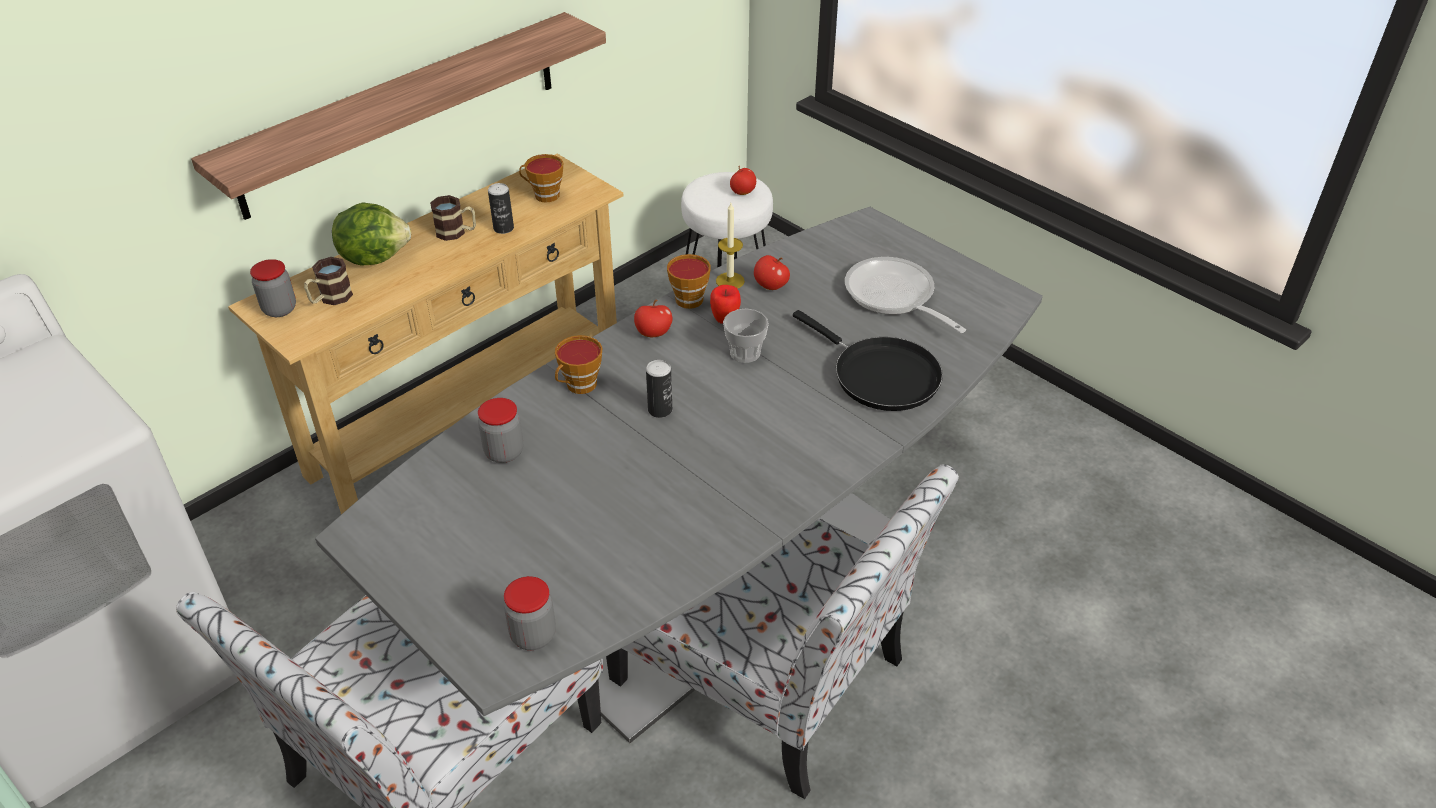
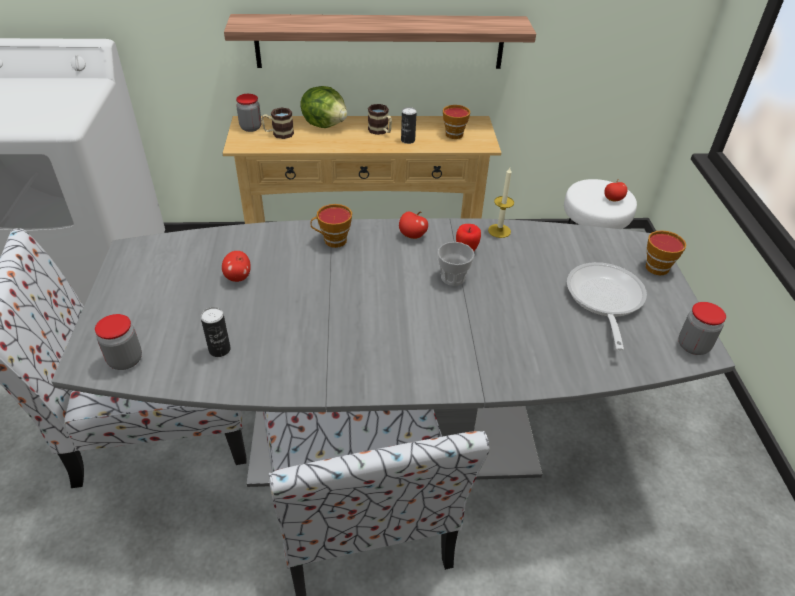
camera: 40 degrees right, 0 degrees up
jar [478,398,523,463] -> jar moved to [679,302,726,355]
can [646,360,672,418] -> can moved to [201,307,231,357]
cup [667,254,711,309] -> cup moved to [646,230,686,275]
apple [754,255,790,290] -> apple moved to [222,251,251,282]
black frying pan [793,310,943,411] -> none

